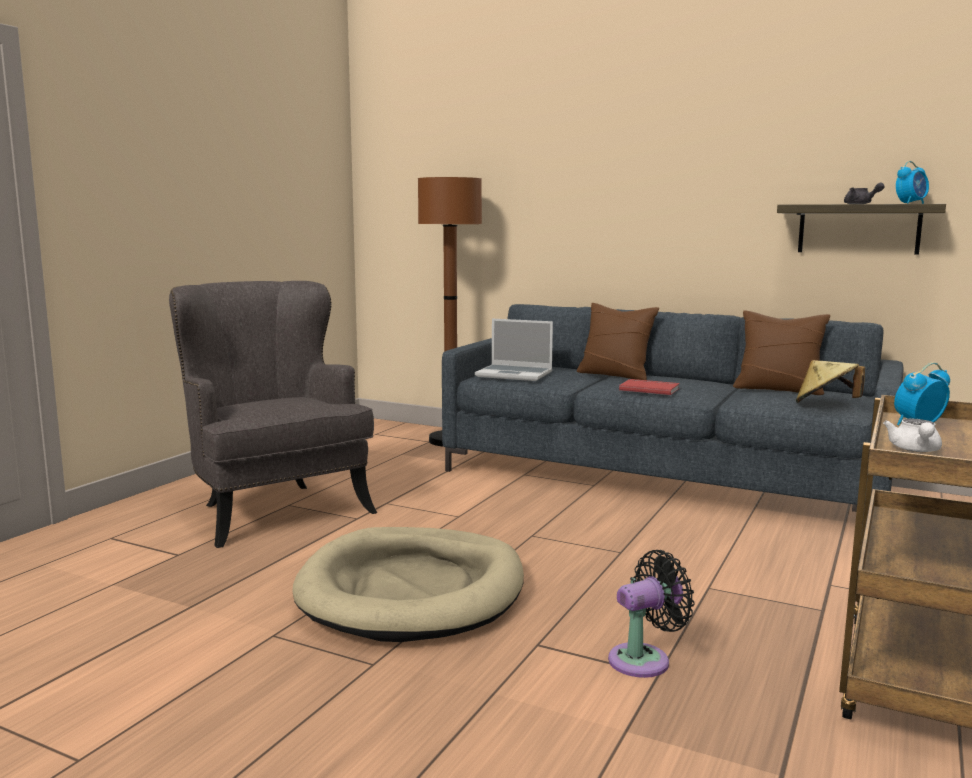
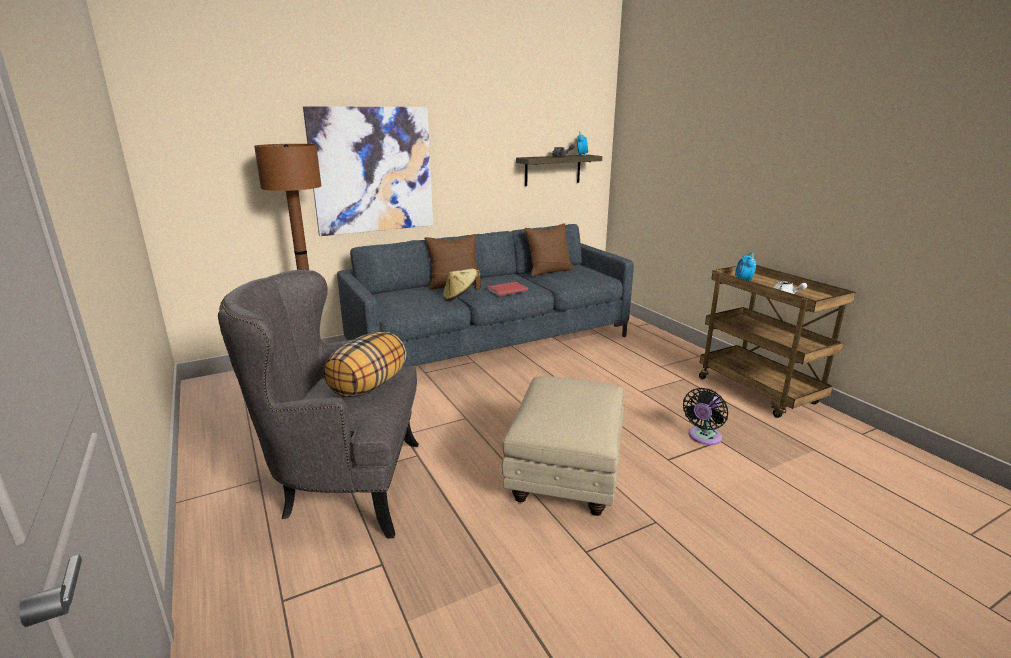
camera: 55 degrees left, 10 degrees up
beige dog bed [292,527,524,642] -> beige ottoman [502,376,624,516]
laptop [475,319,553,381] -> none
black fan [608,550,695,678] -> black fan turned 150 degrees counterclockwise [683,388,728,445]
beige hat [796,360,865,403] -> beige hat moved to [443,269,481,301]
none -> picture [303,106,433,236]
none -> pillow [323,332,406,397]

